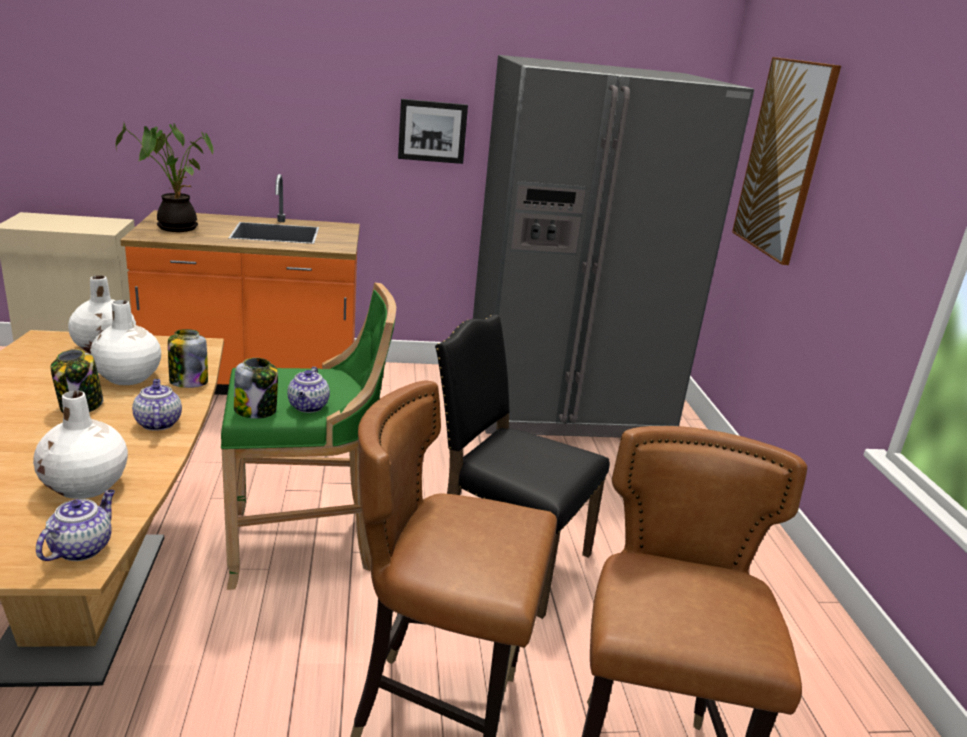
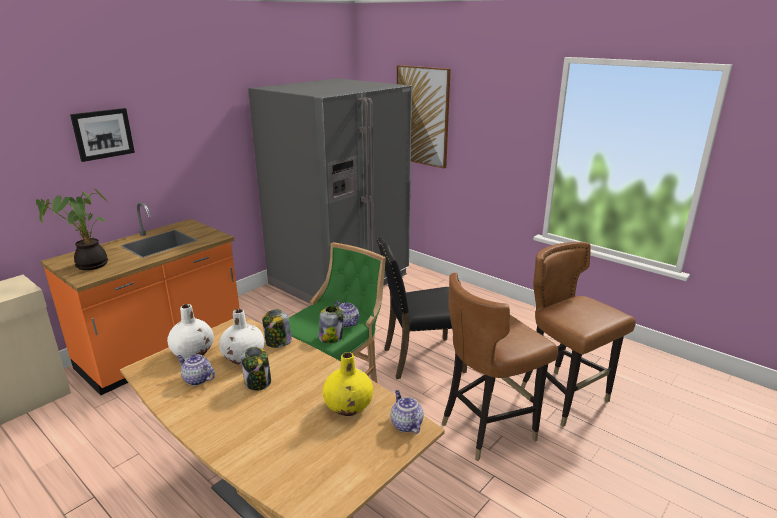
camera: 40 degrees left, 0 degrees up
white vase [33,390,128,499] -> yellow vase [323,352,373,416]
teapot [132,379,182,431] -> teapot moved to [177,355,215,386]
picture [398,99,468,164] -> picture moved to [70,108,135,162]

